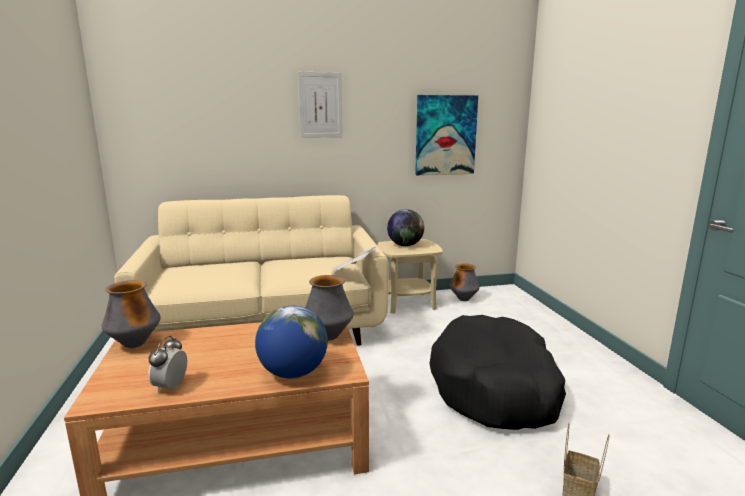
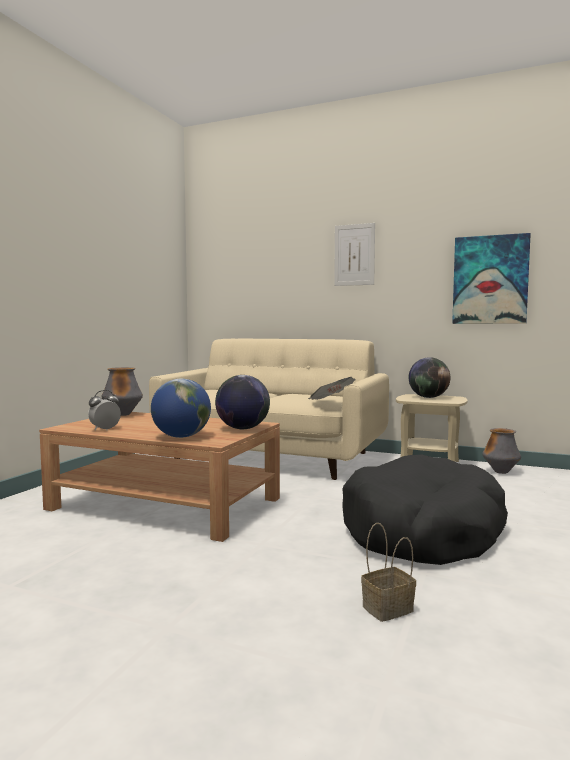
camera: 35 degrees right, 10 degrees down
vase [305,275,354,341] -> globe [215,375,270,429]

